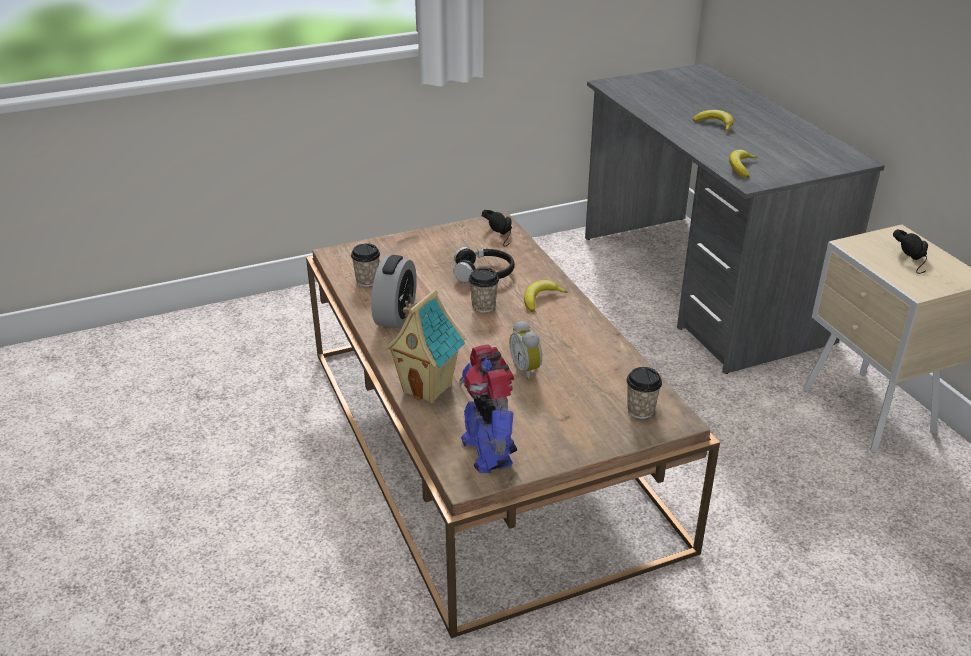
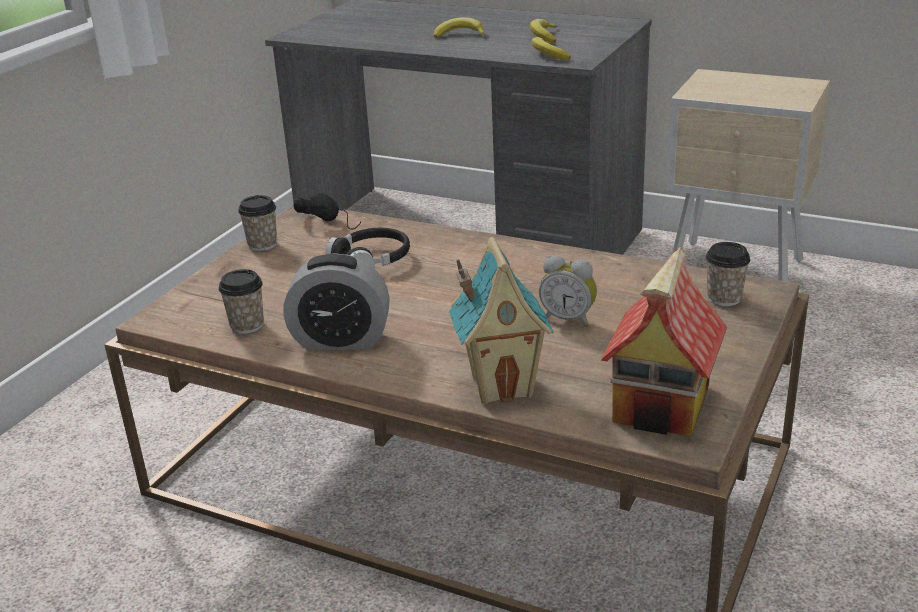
camera: 40 degrees left, 5 degrees down
alarm clock [371,255,417,328] -> alarm clock turned 120 degrees clockwise [283,253,390,350]
toy robot [459,344,517,473] -> toy house [601,246,727,437]
cup [469,267,499,313] -> cup moved to [238,195,277,251]
banana [524,280,568,312] -> banana moved to [530,19,558,43]
black headphones [893,229,928,274] -> none

